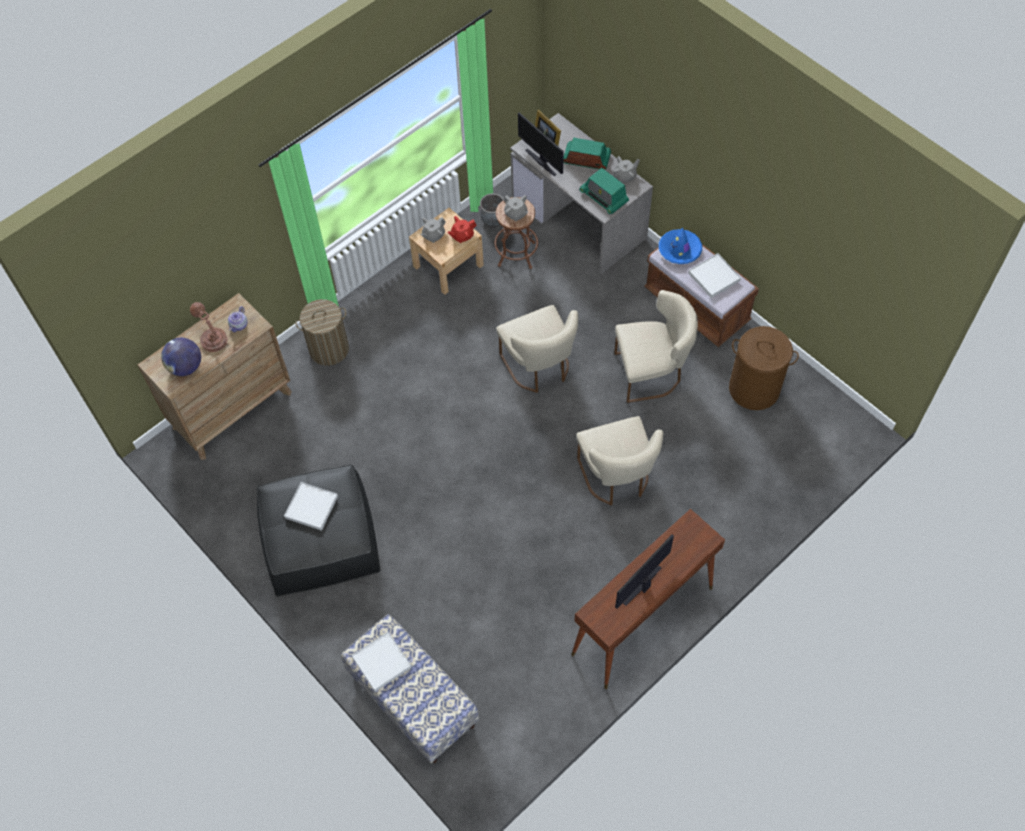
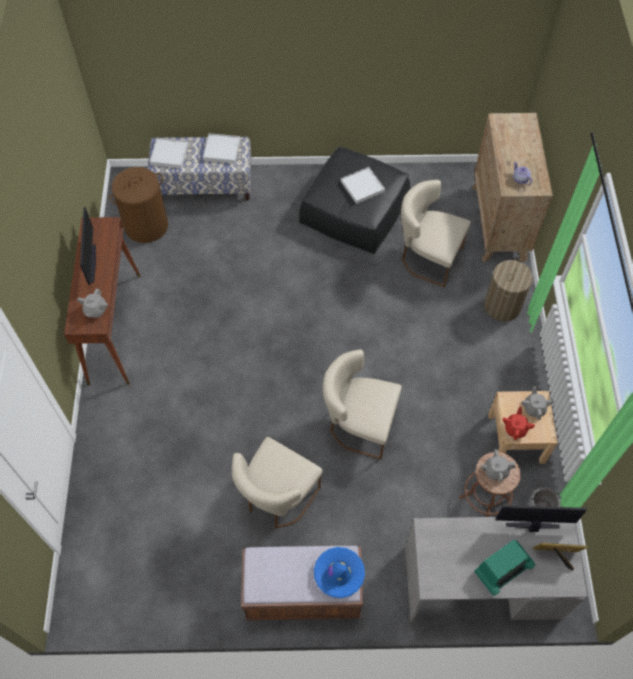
camera: 130 degrees right, 0 degrees up
globe [161,338,201,376] -> none
brown table lamp [190,302,228,352] -> none
beige chair [576,416,663,506] -> beige chair moved to [401,180,471,287]
radio [579,168,629,214] -> none
grey teapot [611,156,640,184] -> grey teapot moved to [77,289,108,318]
white tray [688,253,741,298] -> white tray moved to [150,138,189,168]
brown laundry basket [729,326,799,410] -> brown laundry basket moved to [109,167,168,243]

